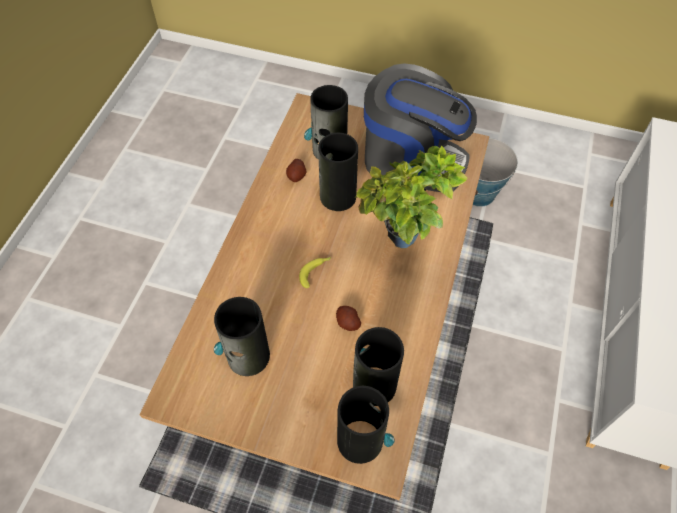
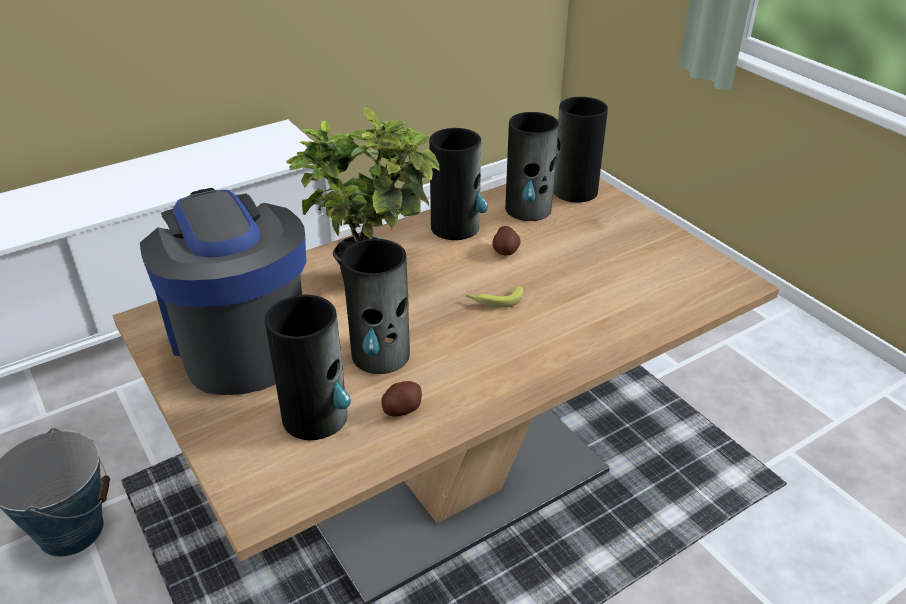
camera: 140 degrees left, 20 degrees down
vase [214,297,270,376] -> vase moved to [429,128,488,240]

